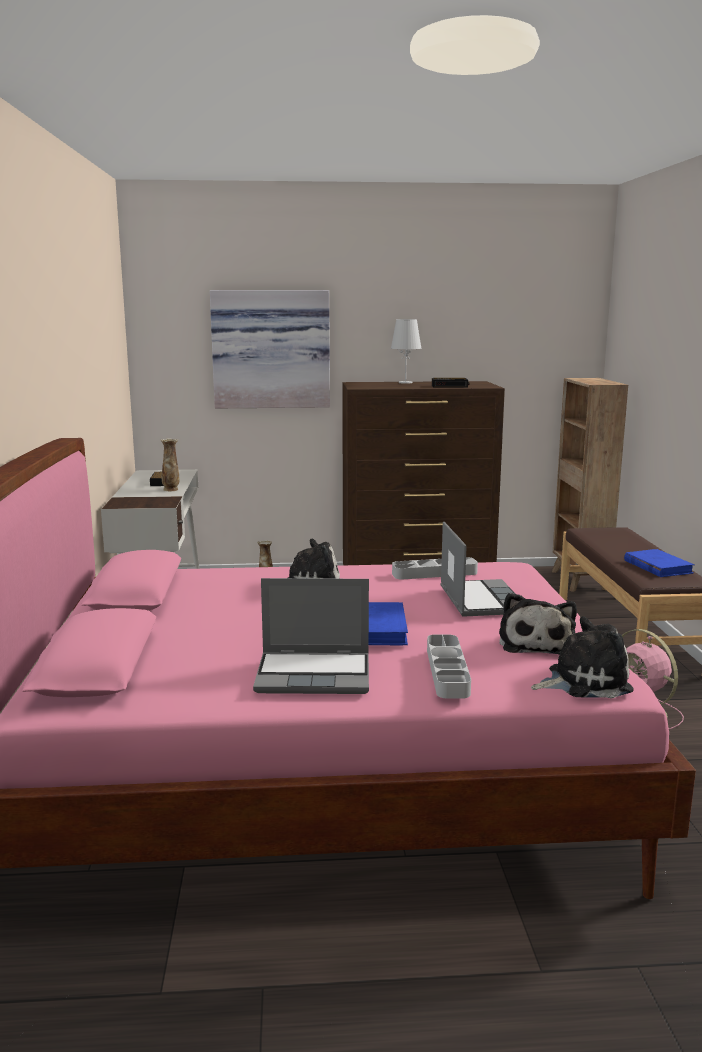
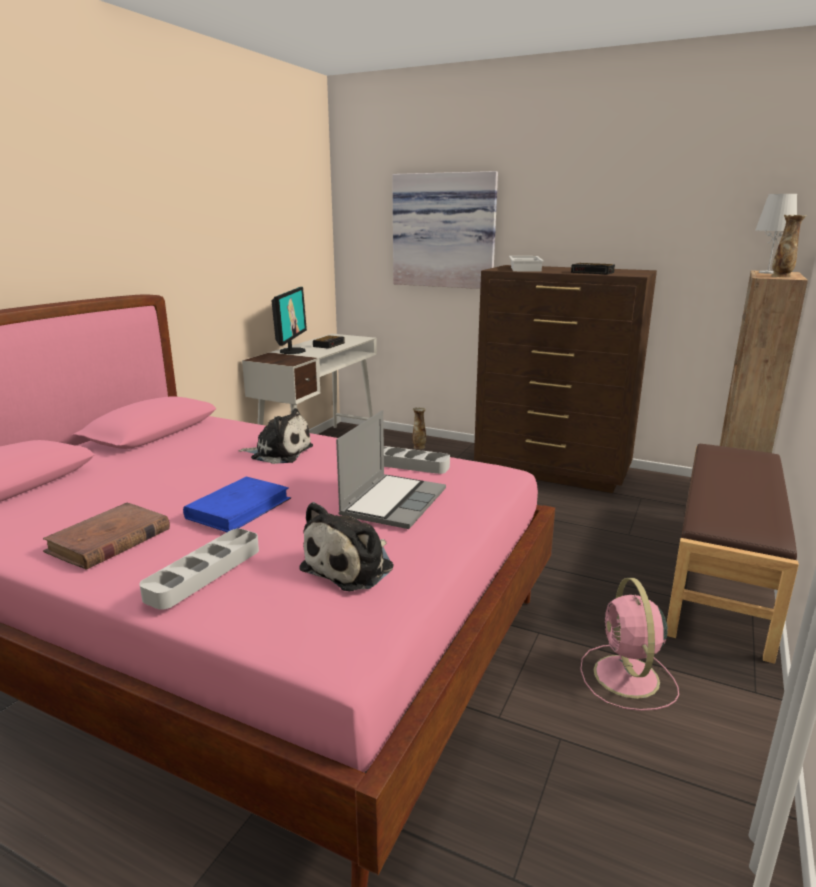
camera: 30 degrees right, 5 degrees up
vase [161,438,180,491] -> vase moved to [772,215,807,277]
laptop [253,578,369,694] -> brown book [43,503,170,570]
white table lamp [391,319,422,384] -> white table lamp moved to [755,194,797,274]
plush toy [531,616,634,699] -> none
blue book [624,549,695,577] -> none
none -> monitor [272,287,307,354]
none -> white tray [509,256,544,272]

